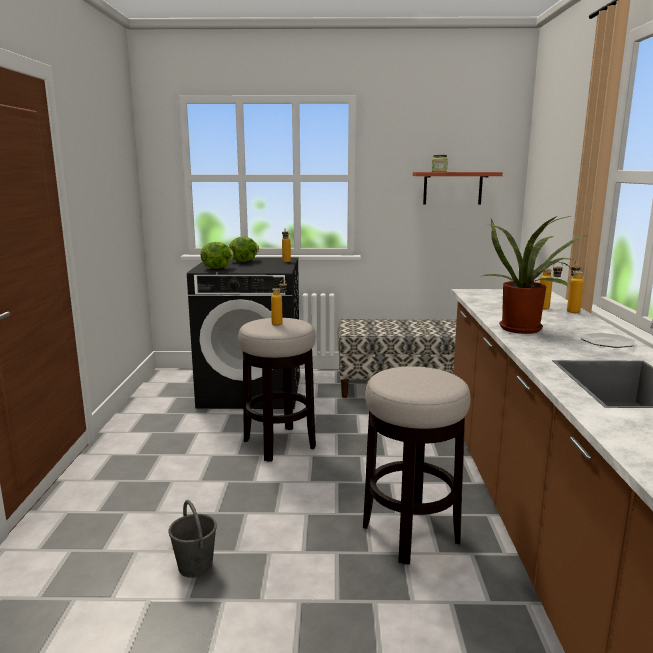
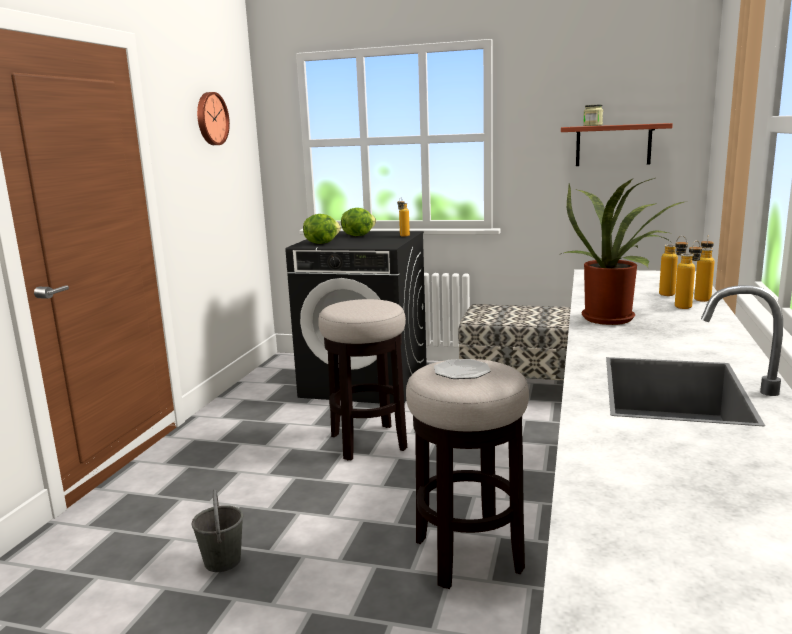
camera: 15 degrees right, 0 degrees up
bottle [271,279,287,326] -> bottle moved to [675,240,702,309]
plate [581,332,635,348] -> plate moved to [434,359,491,379]
none -> wall clock [197,92,230,145]

